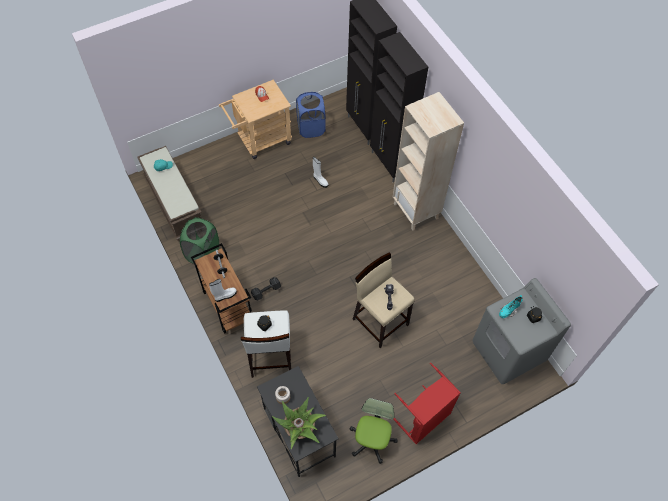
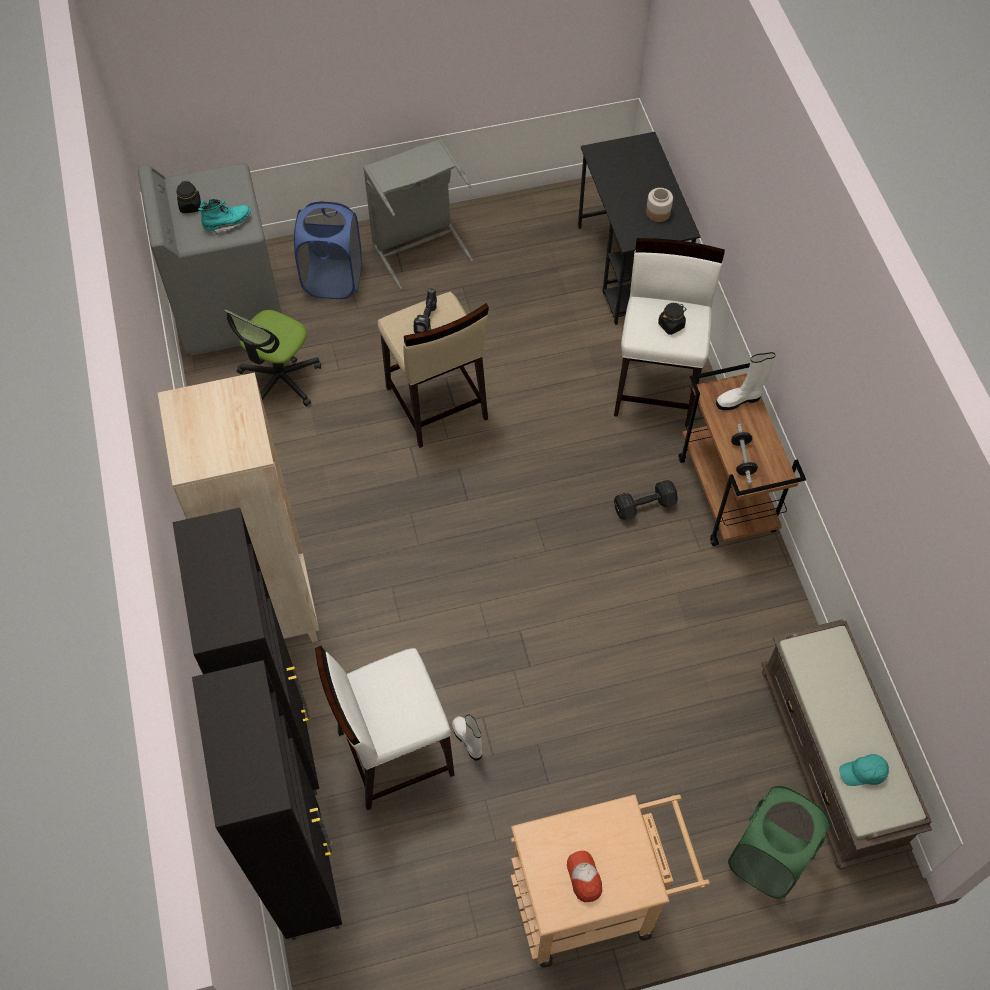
camera: 165 degrees left, 0 degrees up
green laundry basket [180,217,219,264] -> green laundry basket moved to [728,786,830,899]
potted plant [272,397,326,449] -> none
blue laundry basket [296,92,326,138] -> blue laundry basket moved to [294,201,362,299]
office chair [350,398,398,464] -> office chair moved to [224,309,321,407]
red laundry basket [393,363,461,444] -> grey laundry basket [363,138,473,289]
none -> white stool [315,646,455,810]

